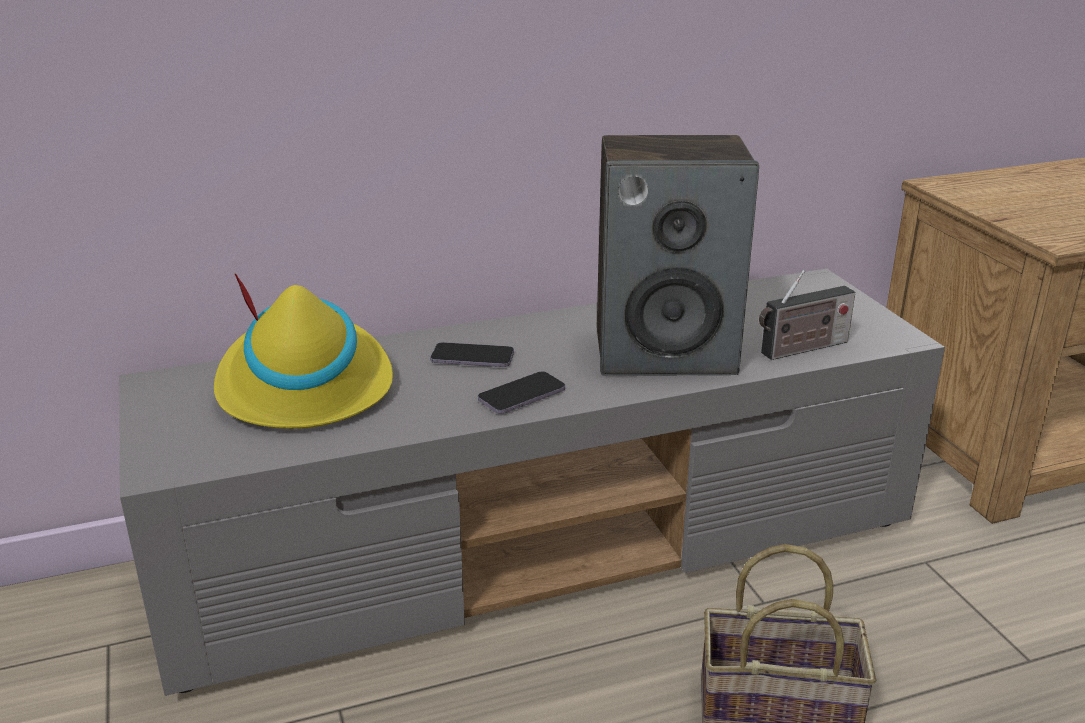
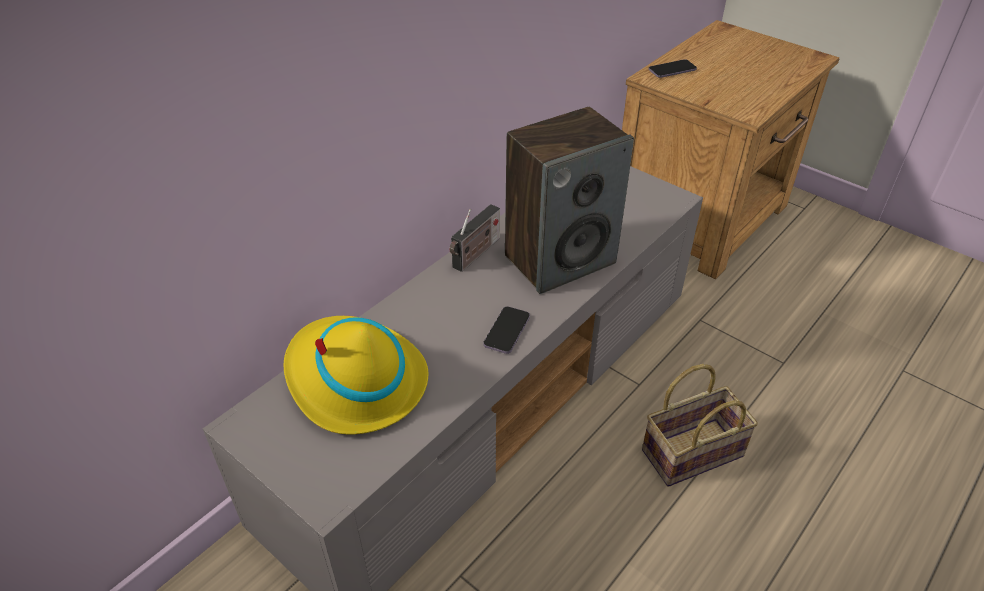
camera: 30 degrees left, 15 degrees up
phone [430,342,514,367] -> phone moved to [649,59,697,78]
radio [759,270,855,360] -> radio moved to [450,204,500,272]

